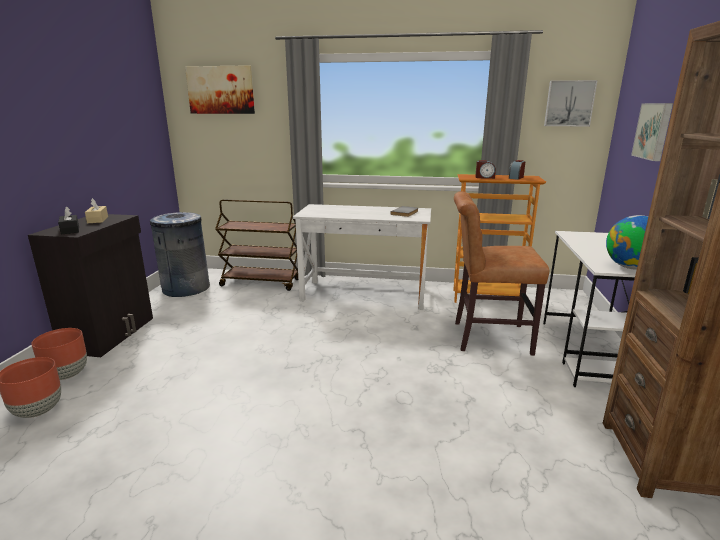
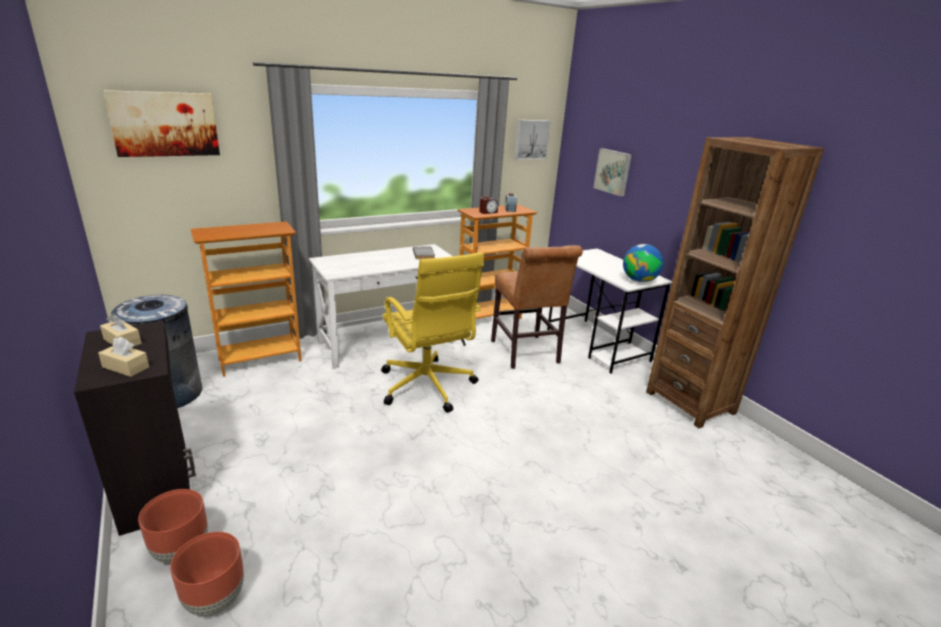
camera: 40 degrees left, 5 degrees up
black tissue box [58,206,79,235] -> beige tissue box [98,337,149,377]
brown cart [215,199,298,291] -> bookcase [191,221,302,377]
brown chair [454,191,549,356] -> brown chair turned 75 degrees counterclockwise [491,245,583,369]
none -> yellow office chair [381,252,484,413]

